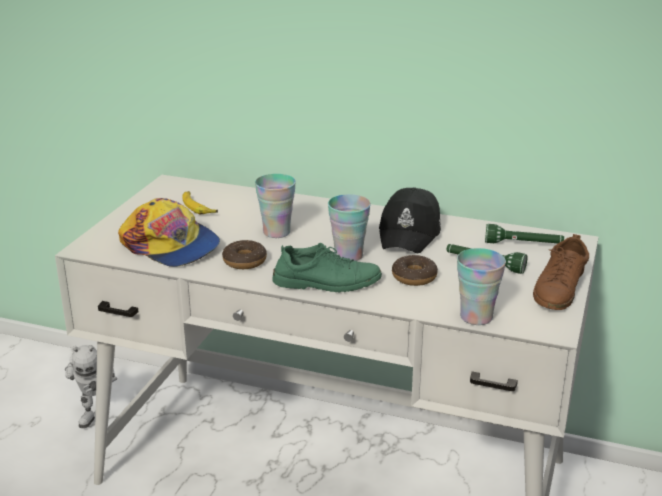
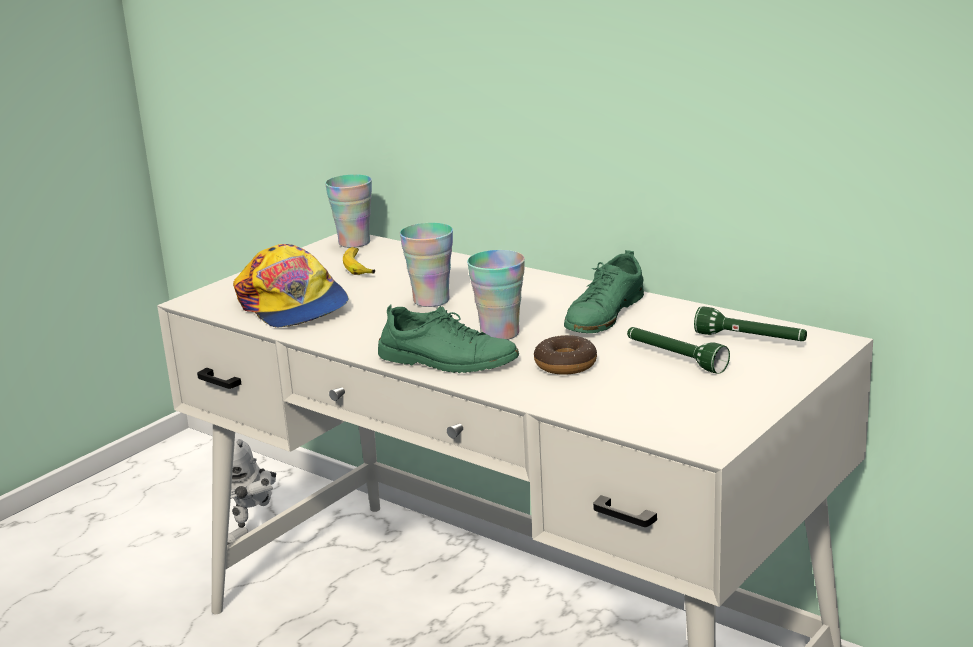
camera: 20 degrees right, 5 degrees down
donut [222,240,267,269] -> none
black cap [379,187,441,253] -> green shoe [564,250,644,333]
cup [457,248,506,325] -> cup moved to [325,174,372,248]
brown shoe [533,234,589,310] -> none

